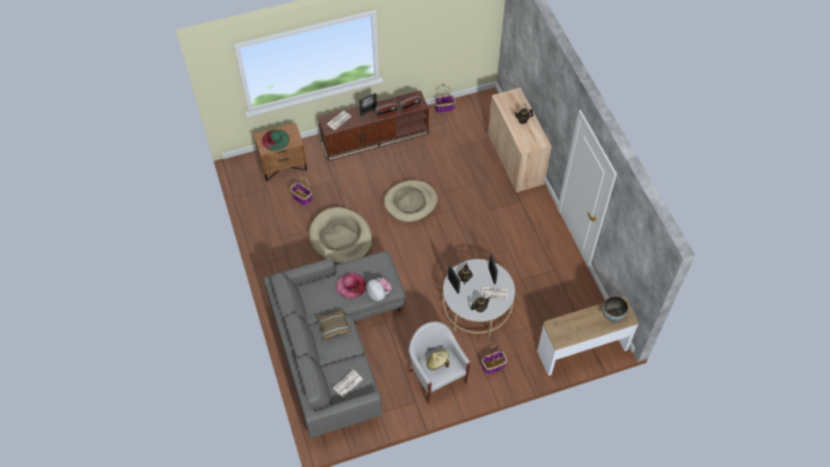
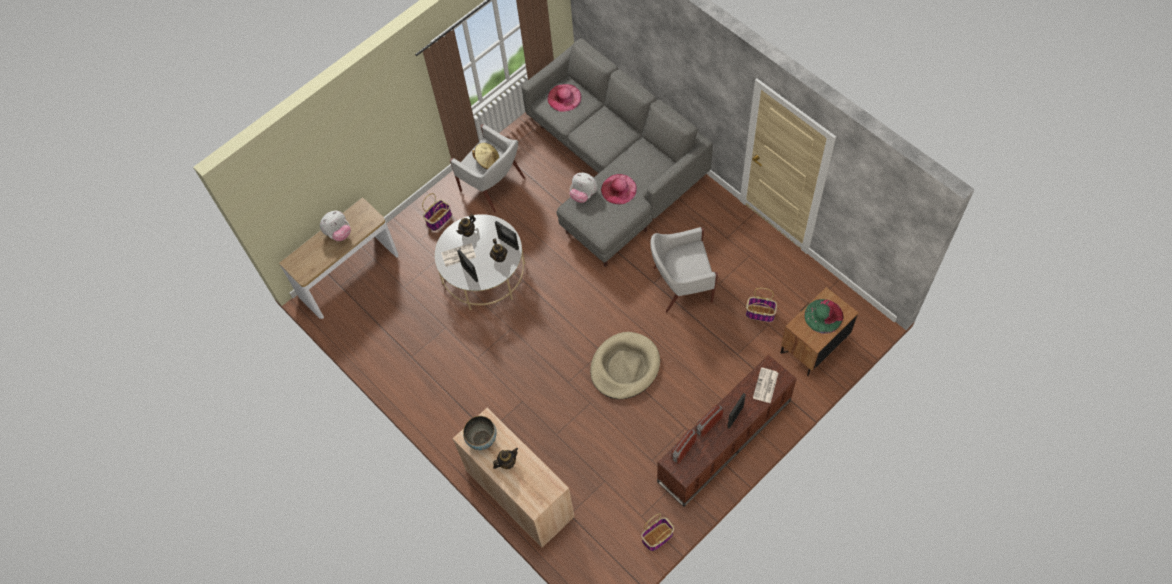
camera: 160 degrees right, 5 degrees up
beige dog bed [309,207,373,264] -> white armchair [650,227,718,312]
pillow [316,309,351,341] -> none
newspaper [333,370,363,397] -> pink hat [547,84,581,112]
bowl [602,296,628,322] -> bowl moved to [463,416,496,450]
none -> plush toy [320,211,351,241]

